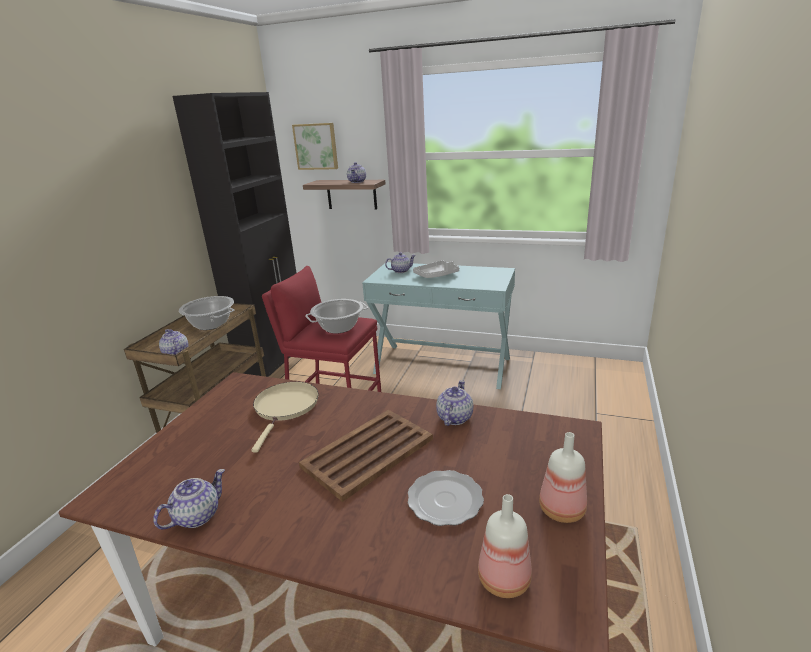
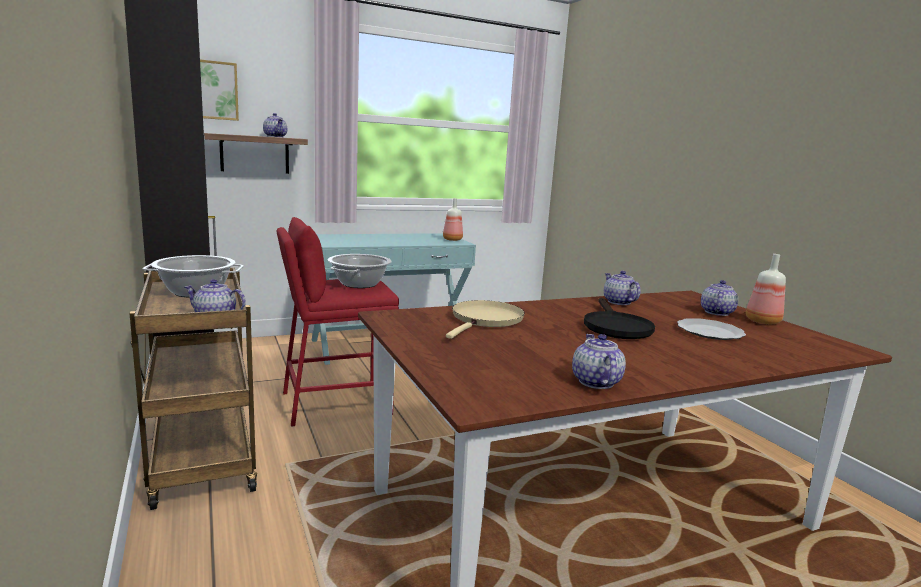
camera: 45 degrees left, 10 degrees down
beige frying pan [251,382,319,453] -> beige frying pan turned 60 degrees clockwise [446,300,525,339]
brown tray [299,410,433,502] -> black frying pan [584,298,655,339]
teapot [385,252,416,273] -> teapot moved to [701,280,738,316]
grey tray [413,260,459,278] -> none
bottle [478,494,532,598] -> bottle moved to [443,198,463,241]

